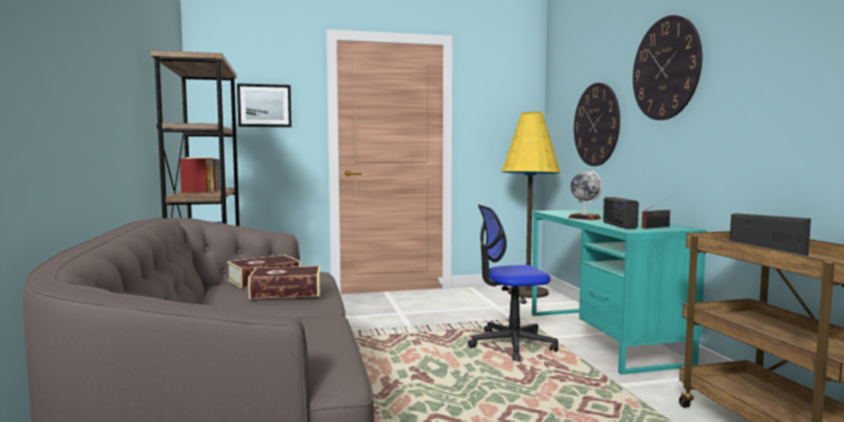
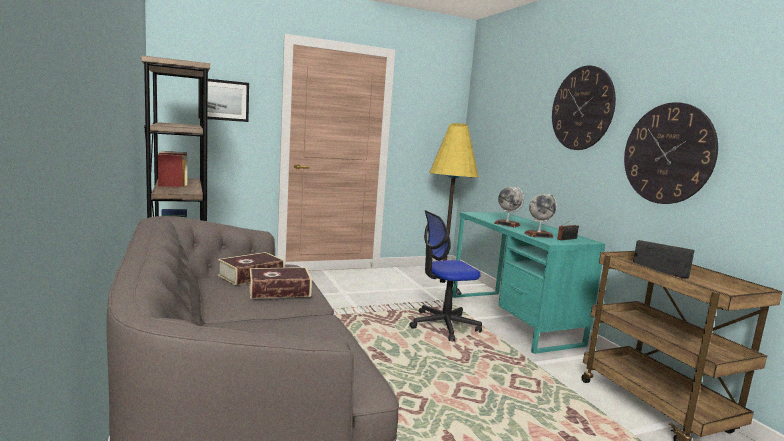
camera: 10 degrees left, 5 degrees up
wall clock [574,83,620,166] -> wall clock moved to [624,102,718,204]
radio [603,197,639,229] -> globe [524,193,557,238]

